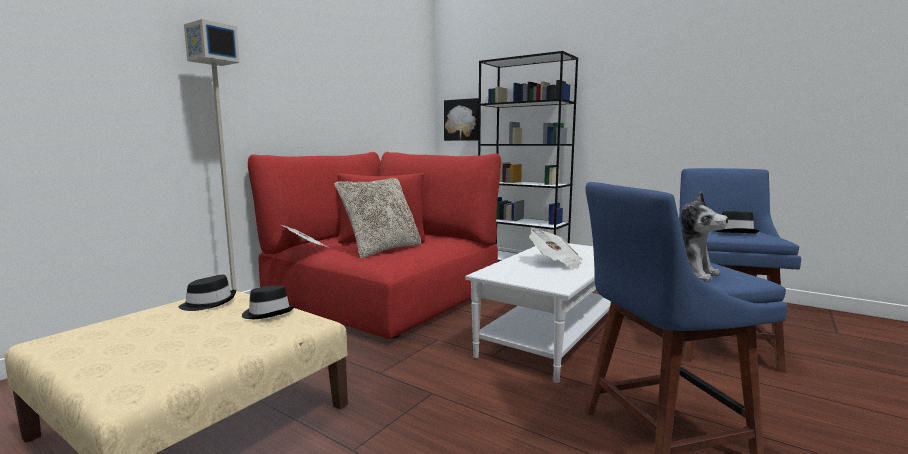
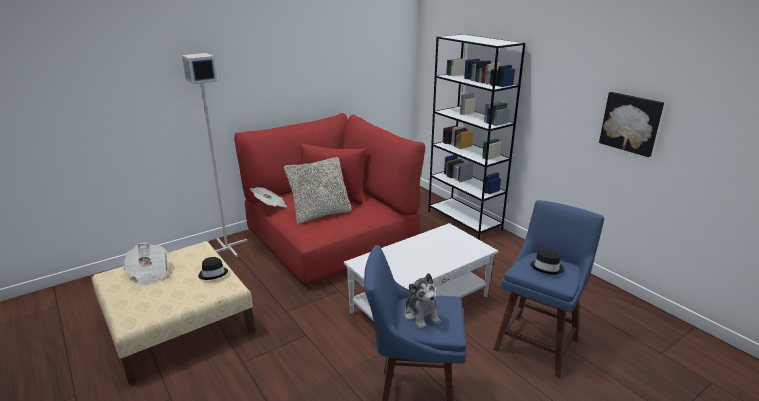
camera: 20 degrees right, 15 degrees up
black hat [179,275,236,311] -> none
picture [444,98,479,141] -> picture moved to [599,92,664,157]
newspaper [529,228,583,269] -> newspaper moved to [123,242,168,287]

